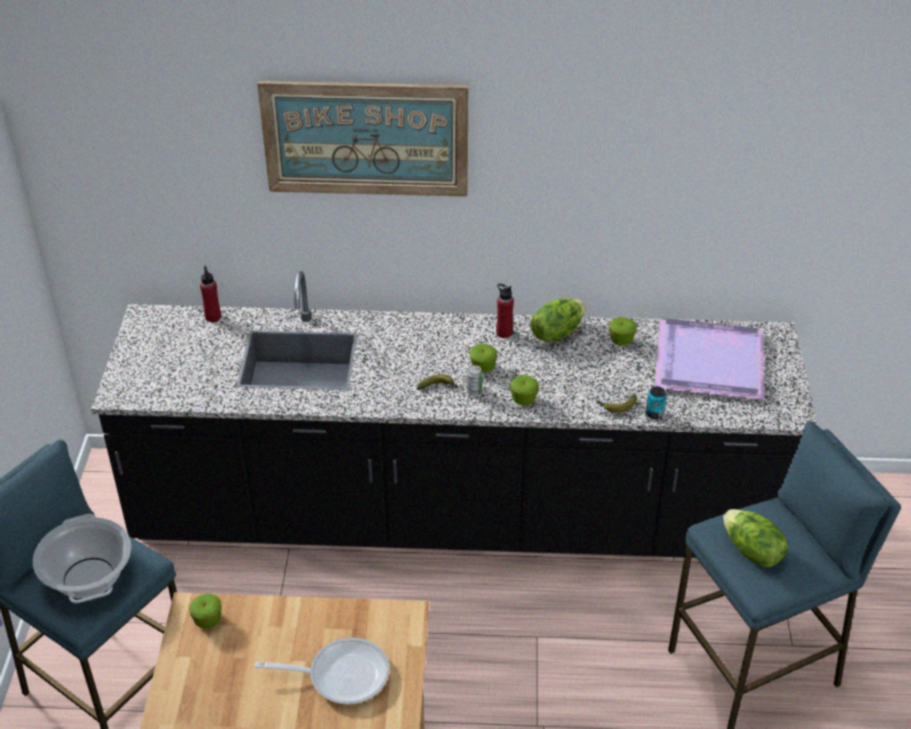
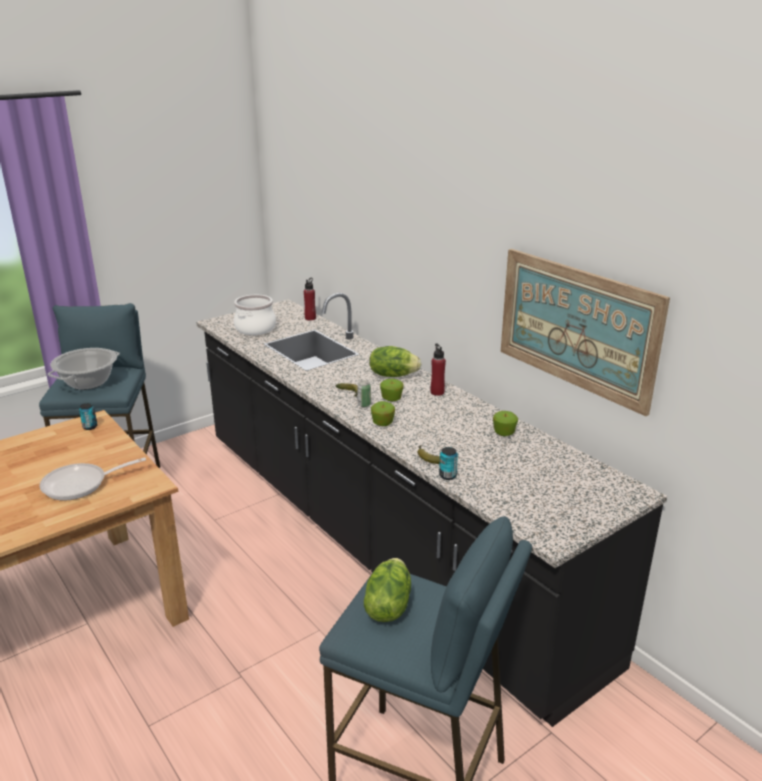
camera: 50 degrees right, 15 degrees down
apple [189,594,222,629] -> can [79,403,98,430]
frying pan [255,638,389,704] -> frying pan turned 105 degrees clockwise [39,458,146,501]
picture [257,81,468,197] -> picture moved to [501,249,670,416]
lettuce [530,298,586,342] -> lettuce moved to [369,346,421,377]
purple tray [654,319,764,400] -> none
none -> cooking pot [234,295,276,335]

